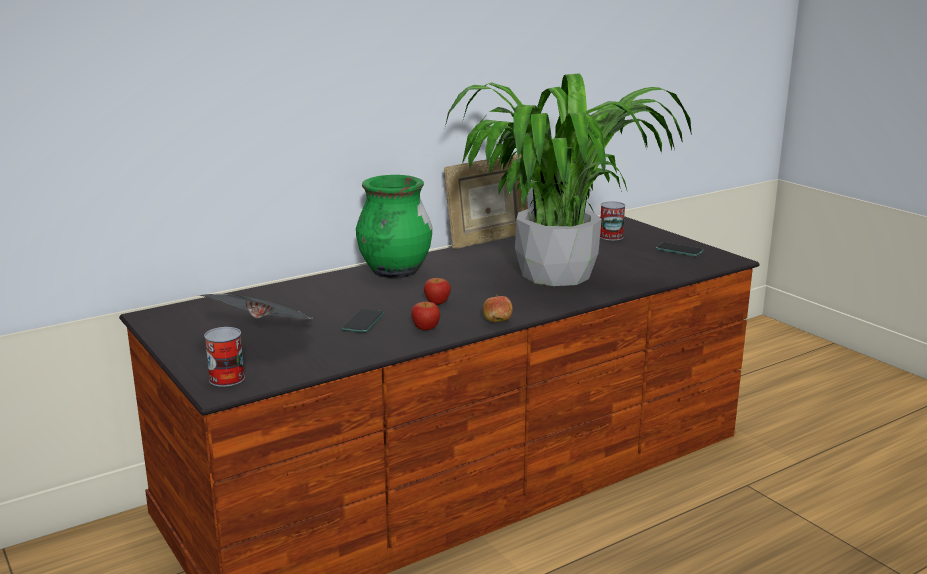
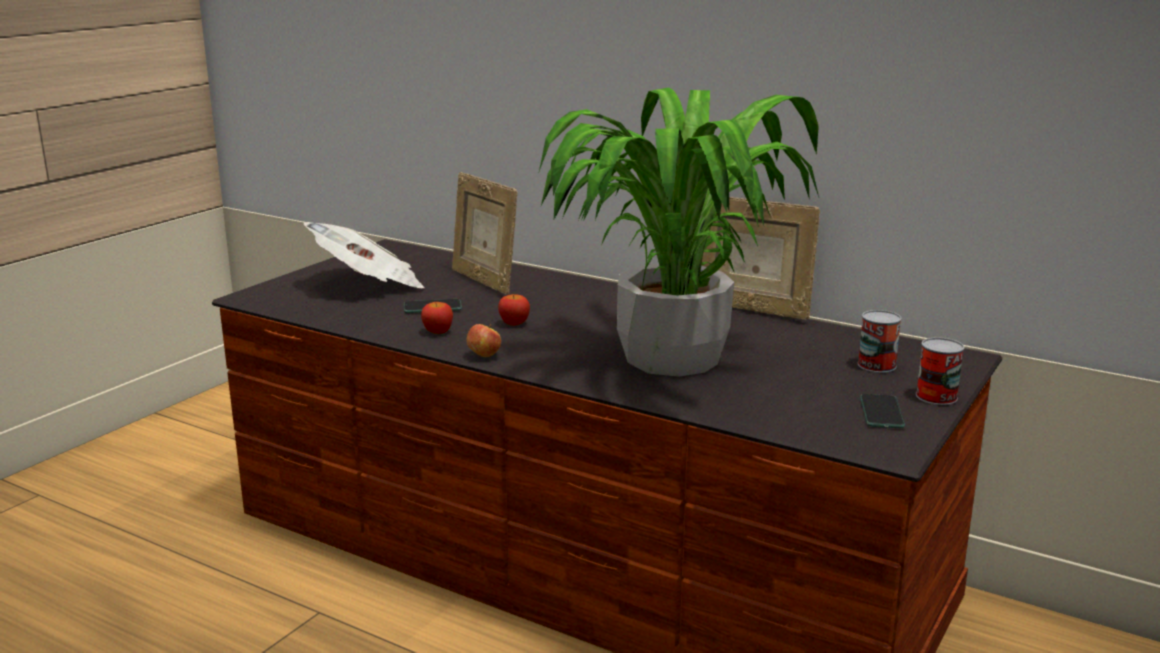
camera: 65 degrees right, 0 degrees up
can [204,327,245,387] -> can moved to [916,337,964,405]
green vase [356,175,432,279] -> none
none -> picture frame [452,172,518,294]

